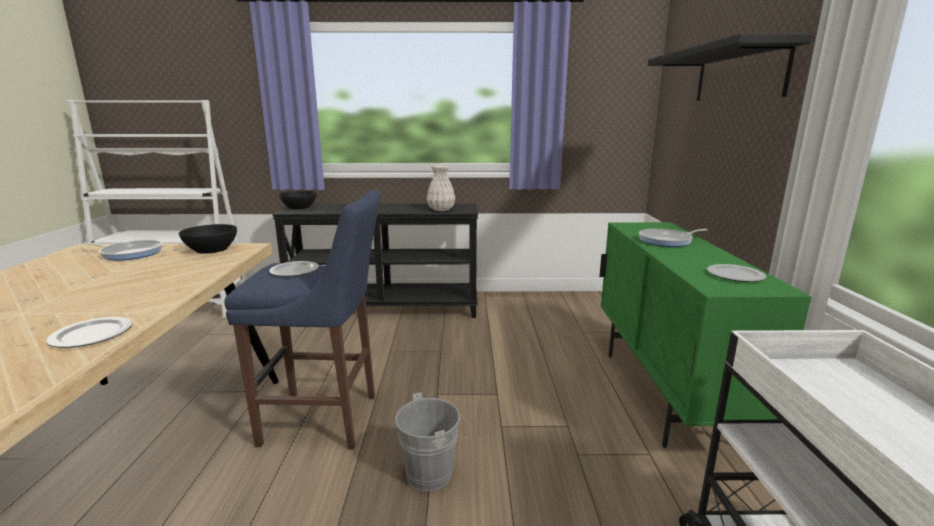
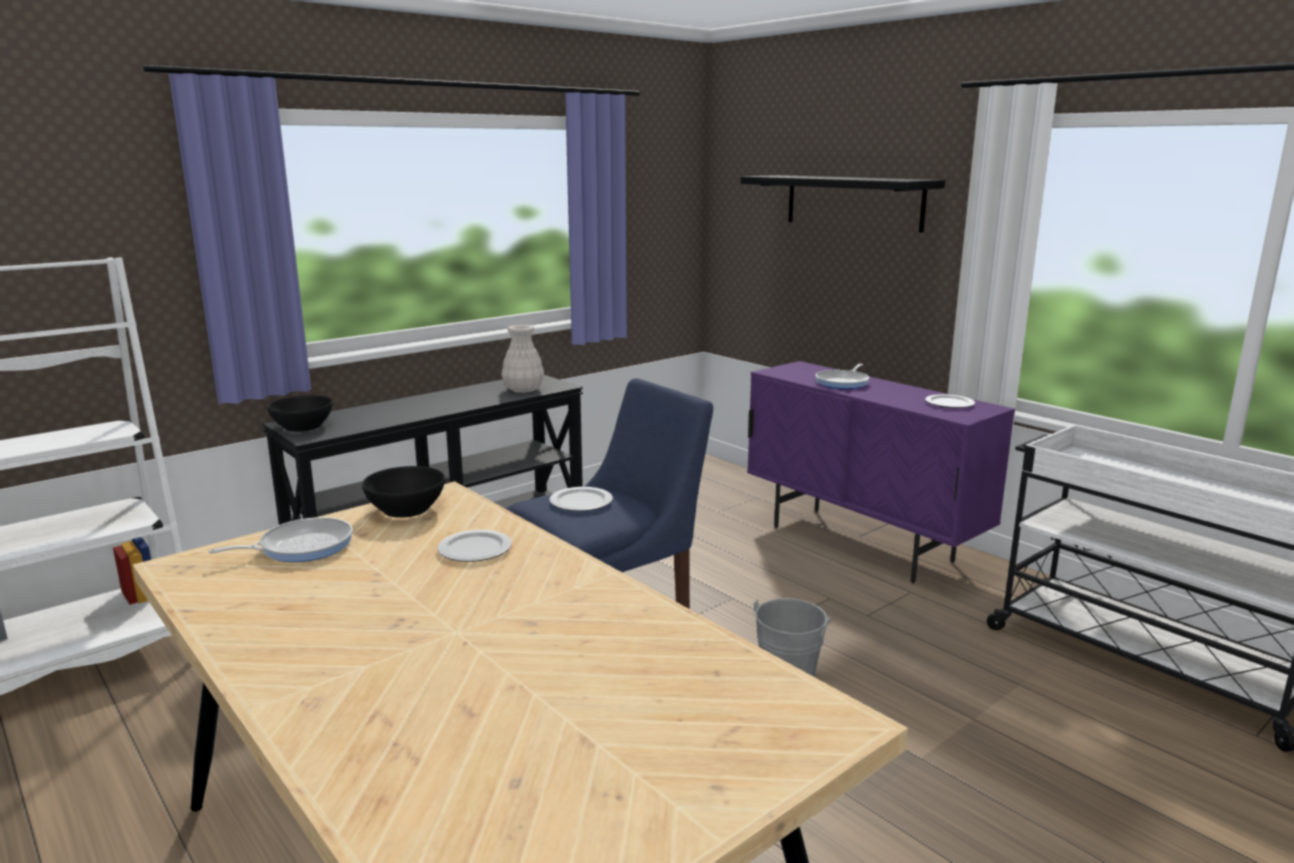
camera: 40 degrees left, 0 degrees up
plate [46,317,132,348] -> plate moved to [437,530,512,562]
green cabinet [599,222,812,448] -> purple cabinet [747,361,1015,584]

